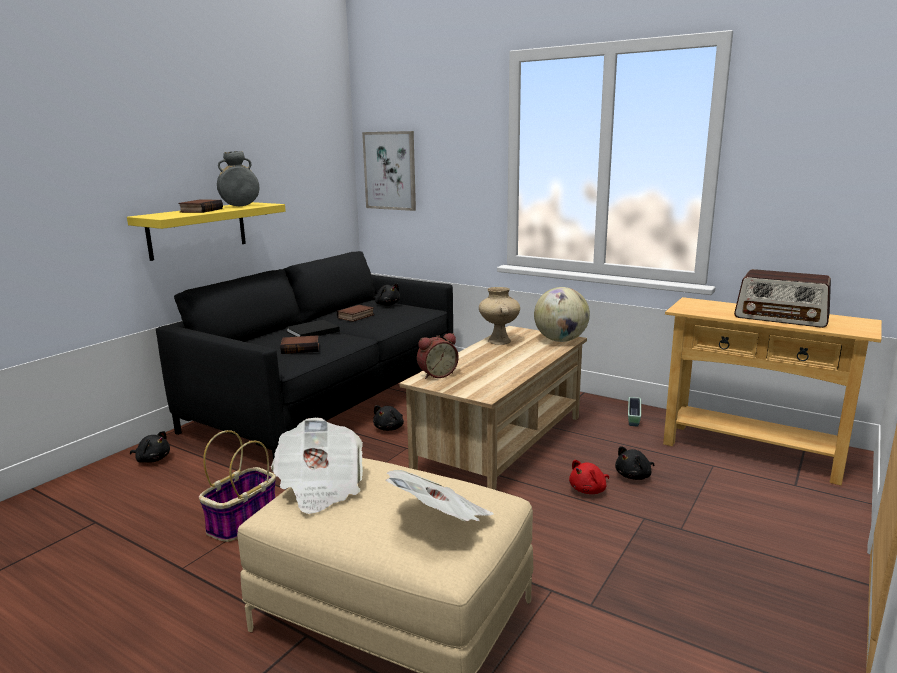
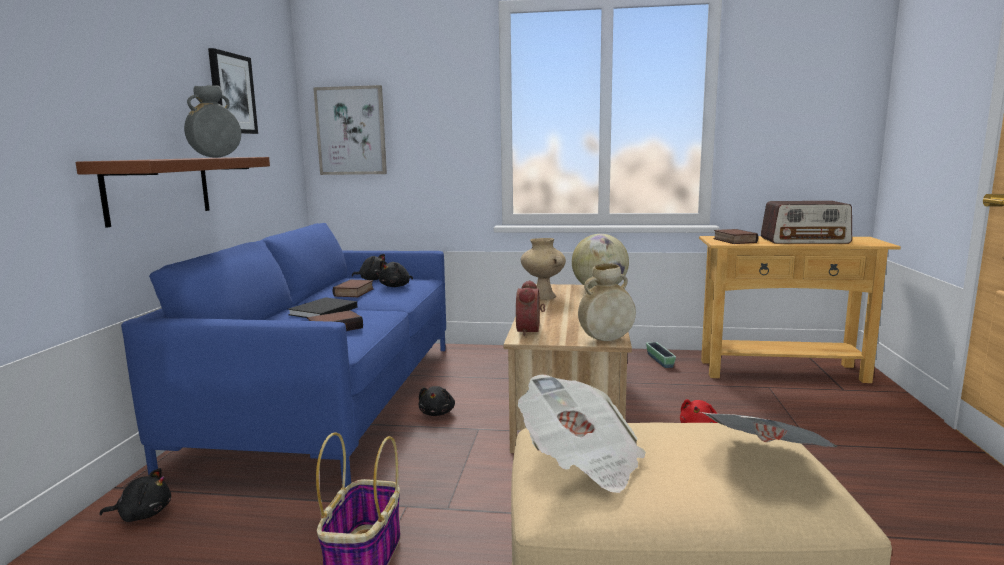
camera: 25 degrees left, 5 degrees down
yellow shelf [127,202,286,261] -> brown shelf [75,157,270,228]
black sofa [156,251,453,460] -> blue sofa [121,223,446,487]
book [178,200,223,213] -> book moved to [714,229,759,244]
alarm clock [417,333,459,379] -> alarm clock turned 150 degrees clockwise [516,280,545,336]
black plush toy [615,446,654,480] -> black plush toy moved to [379,260,413,287]
none -> picture [208,48,258,134]
none -> beige vase [578,264,636,341]

